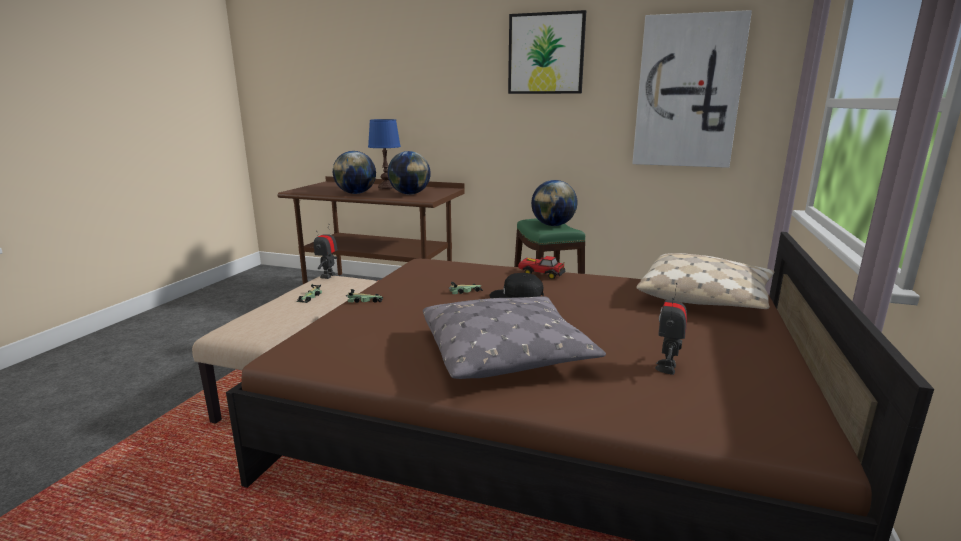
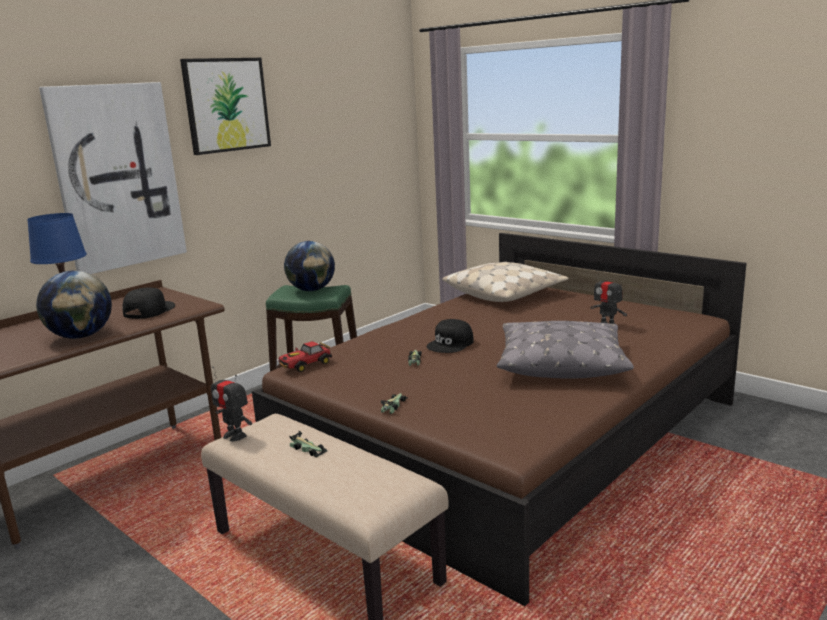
camera: 65 degrees left, 0 degrees up
globe [387,151,431,195] -> black cap [122,288,175,319]
toy car [518,256,565,279] -> toy car moved to [278,341,332,372]
picture [632,10,752,168] -> picture moved to [39,82,187,274]

